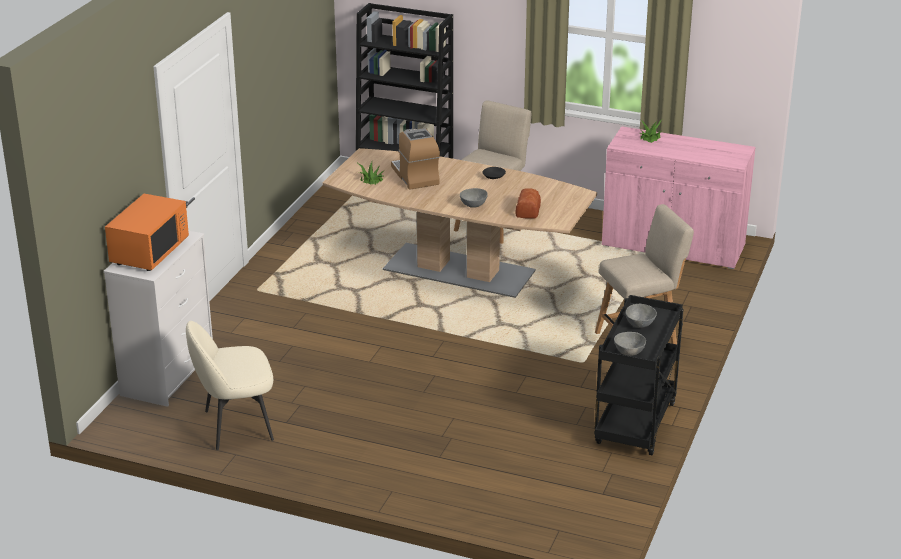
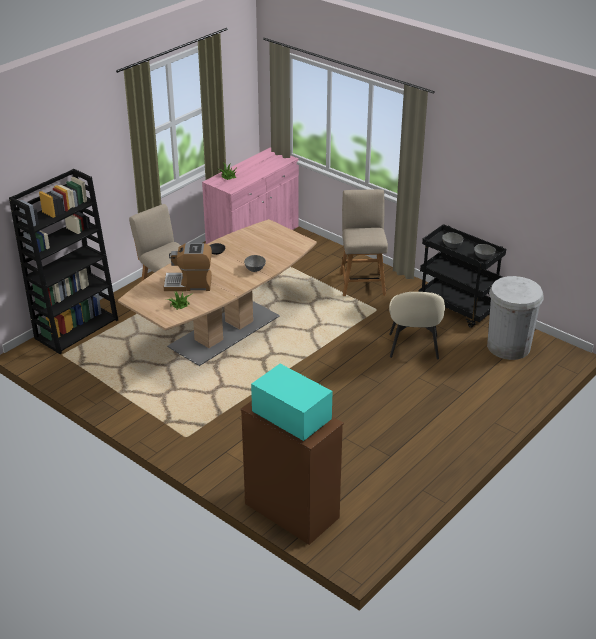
camera: 70 degrees left, 5 degrees up
white dresser [103,231,213,407] -> brown dresser [241,401,344,545]
orange microwave [105,194,189,271] -> turquoise microwave [251,364,332,441]
beige chair [186,321,274,450] -> beige chair moved to [389,292,445,360]
bread [515,188,541,219] -> none
none -> white trash can [487,276,544,360]

